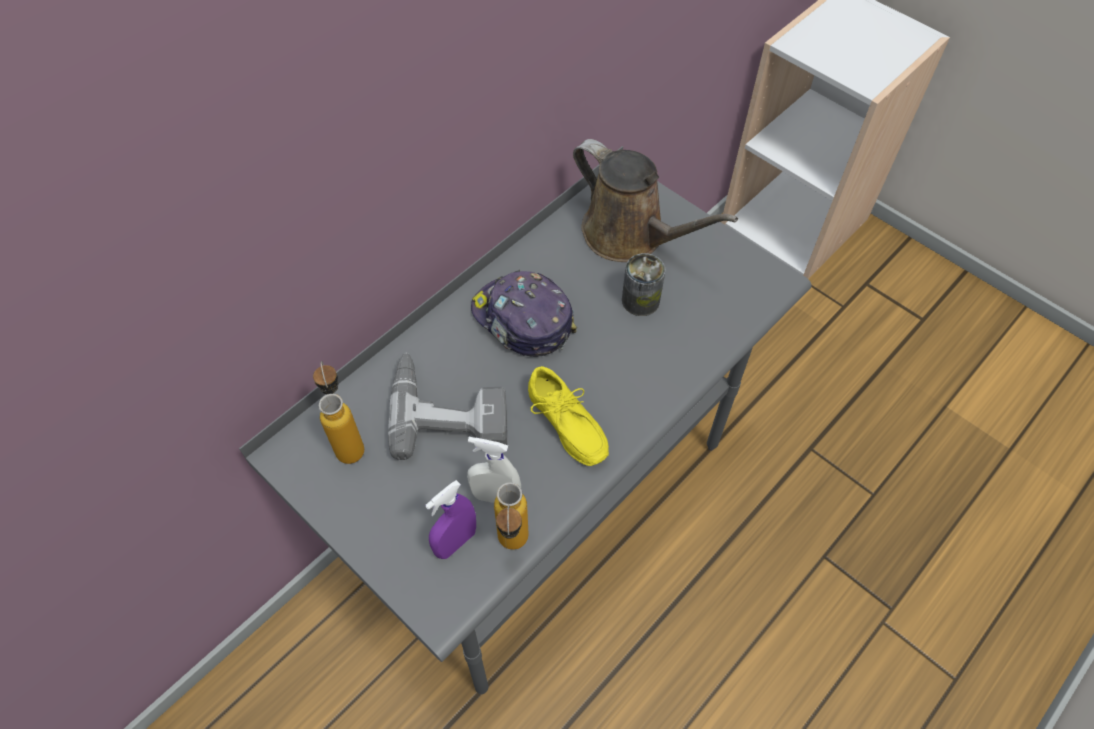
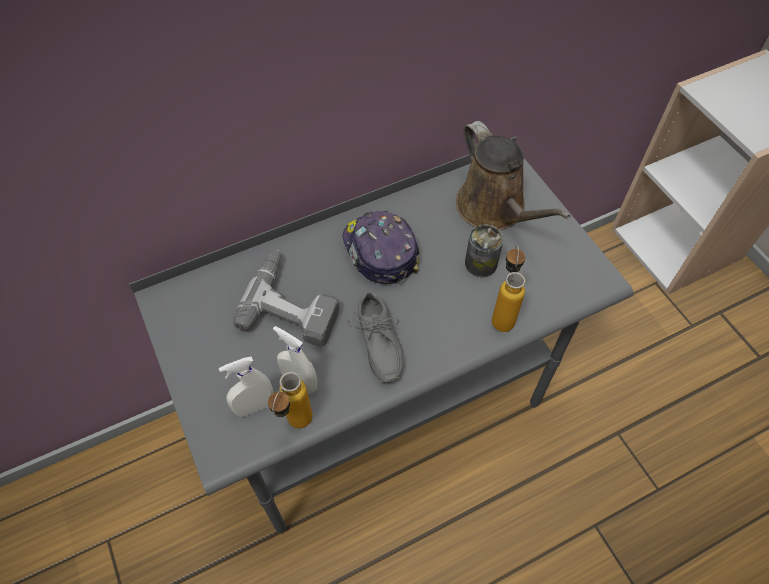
camera: 20 degrees right, 0 degrees up
bottle [313,361,364,464] -> bottle moved to [492,245,525,332]
purple spray bottle [425,480,476,559] -> white spray bottle [219,356,273,417]
yellow shoe [528,366,609,466] -> grey shoe [348,291,404,383]

